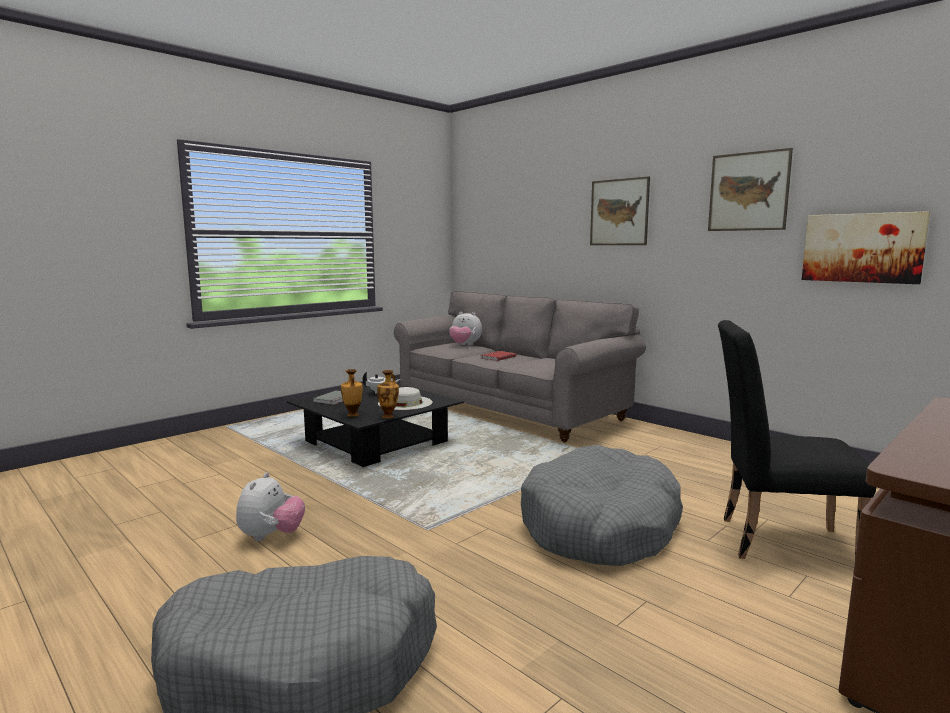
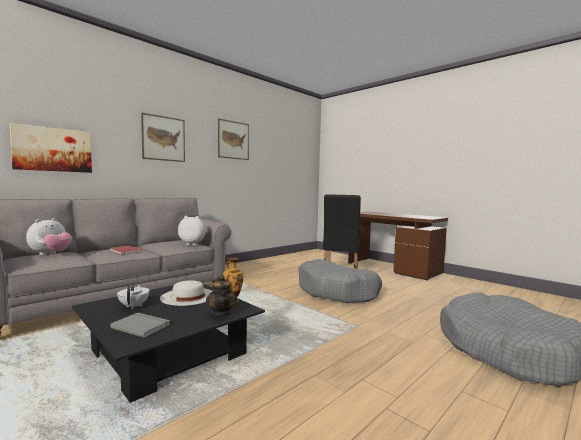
camera: 90 degrees left, 5 degrees down
plush toy [236,472,305,541] -> plush toy moved to [178,216,208,246]
vase [341,369,363,417] -> teapot [206,275,237,317]
picture [802,211,930,284] -> picture moved to [10,123,92,173]

